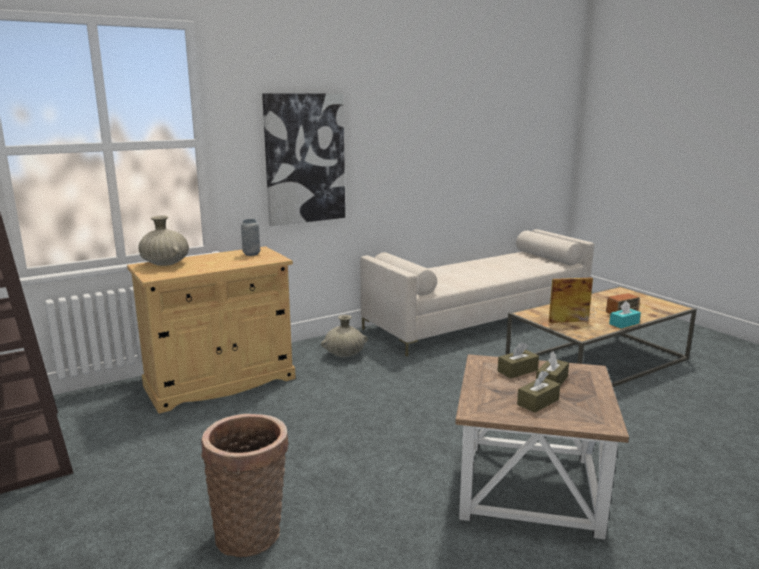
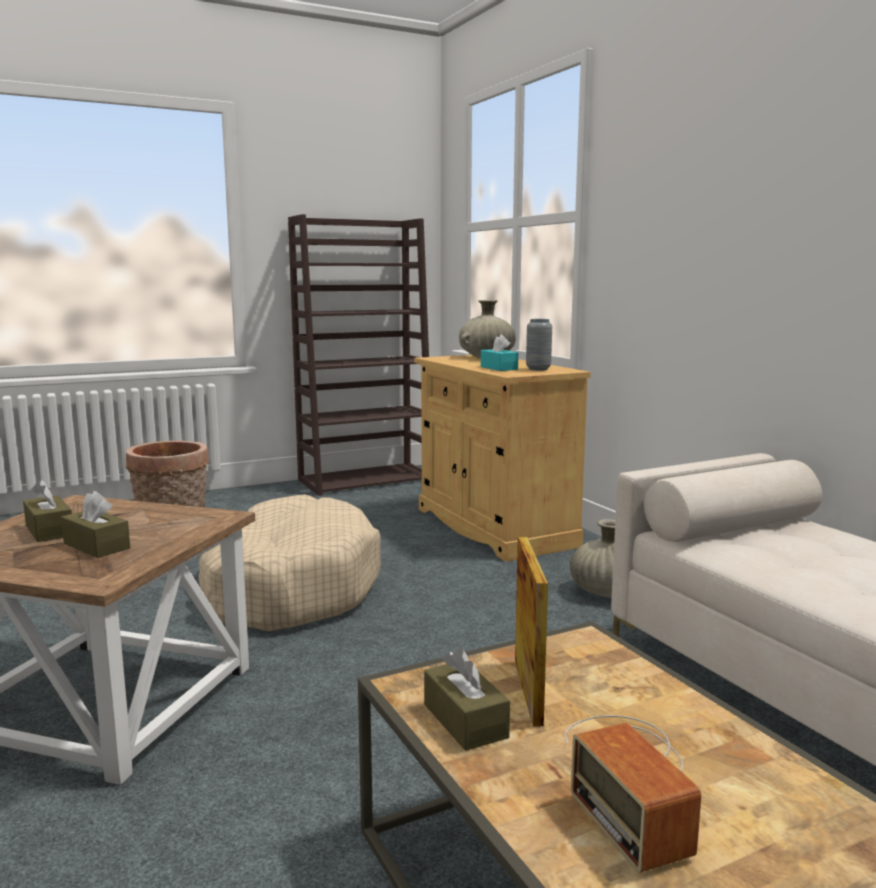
camera: 95 degrees right, 5 degrees down
picture [262,93,345,226] -> none
brown tissue box [498,342,539,379] -> brown tissue box moved to [424,648,510,751]
turquoise tissue box [609,301,641,329] -> turquoise tissue box moved to [481,335,518,371]
none -> beige dog bed [199,494,381,631]

